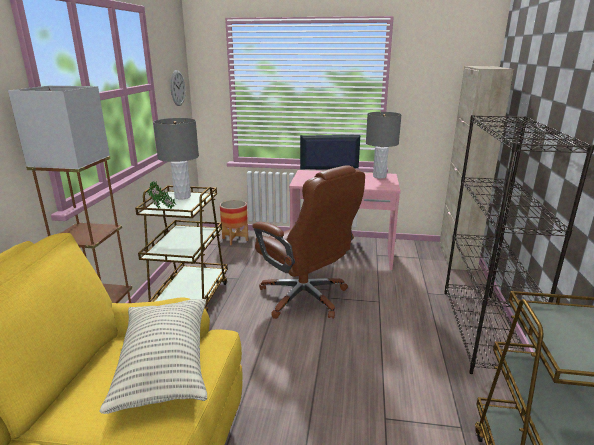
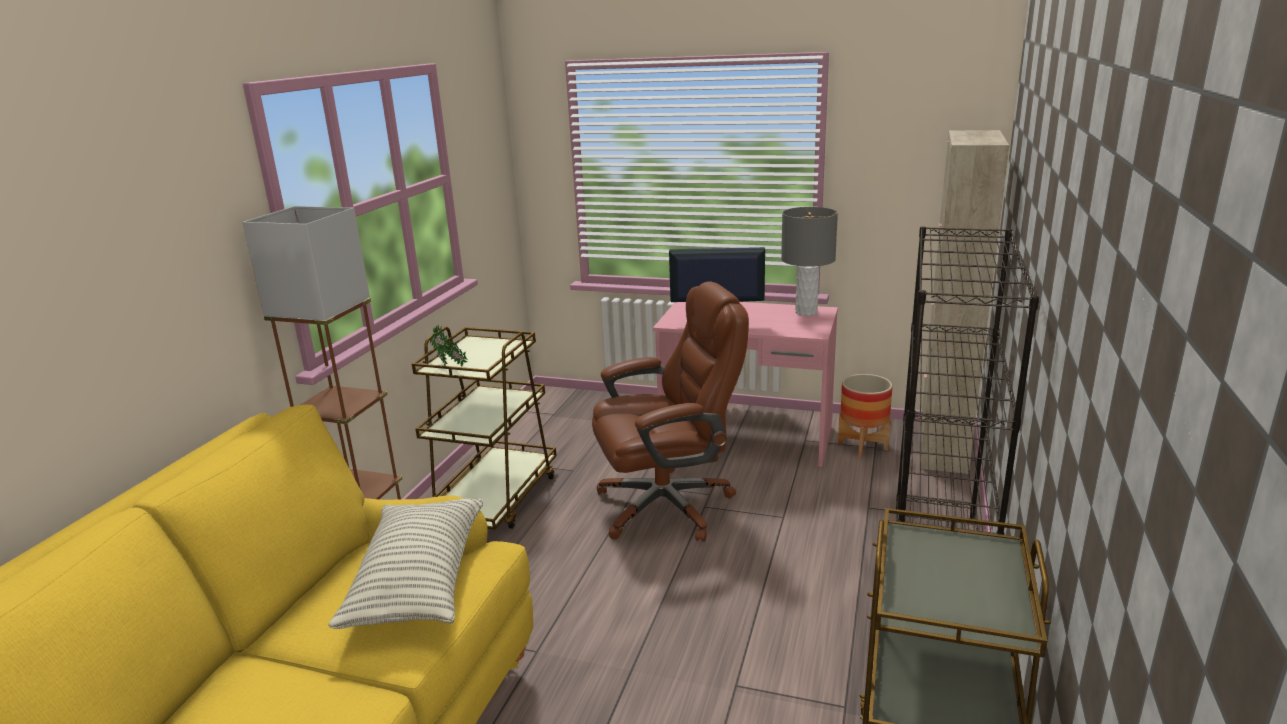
camera: 10 degrees right, 0 degrees up
grey table lamp [153,118,199,199] -> none
wall clock [170,70,186,106] -> none
planter [220,200,248,245] -> planter moved to [838,374,892,458]
brown office chair [252,165,365,319] -> brown office chair turned 75 degrees counterclockwise [592,282,749,542]

